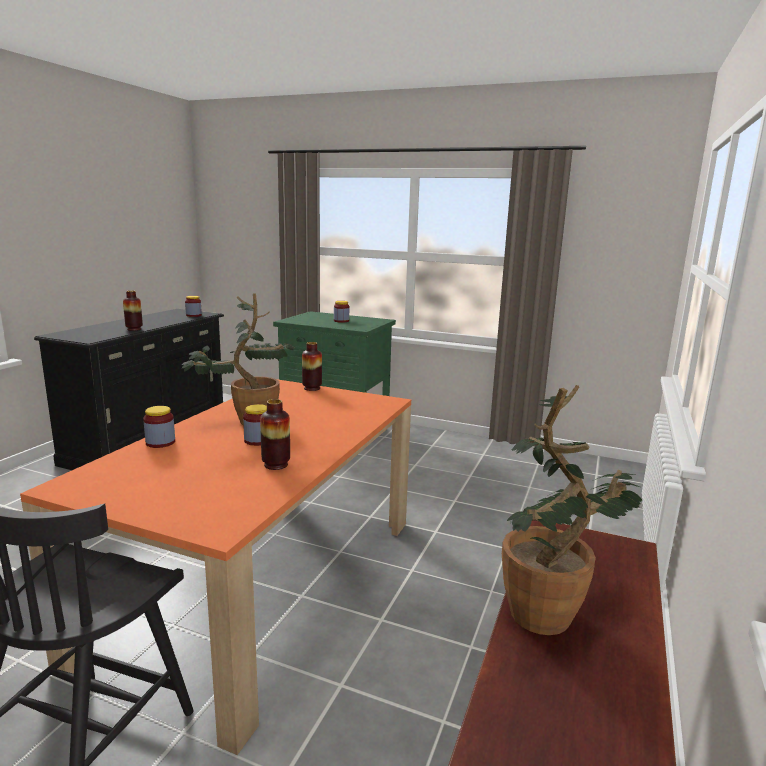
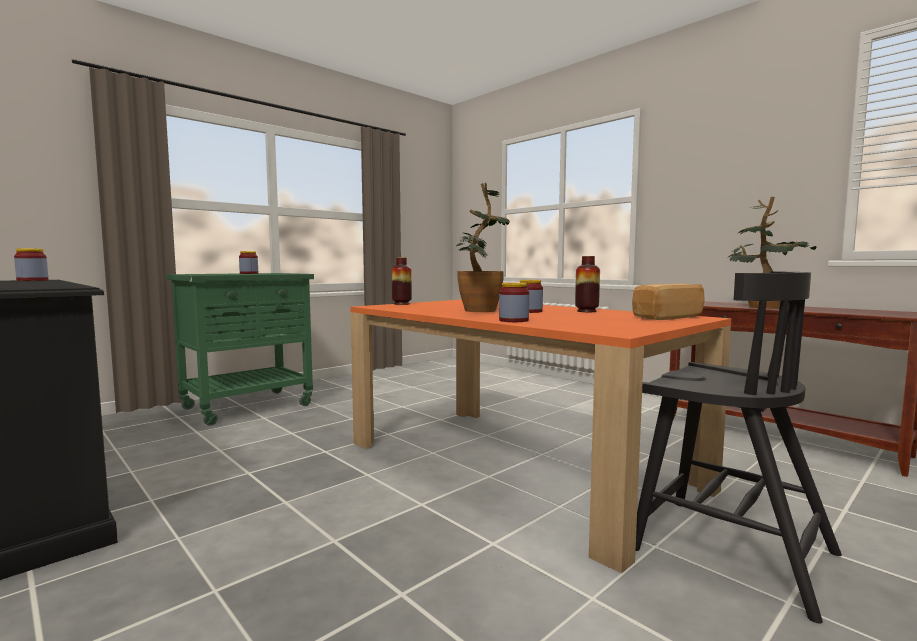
camera: 65 degrees left, 10 degrees down
vase [123,291,143,331] -> none
none -> bread [632,284,705,320]

